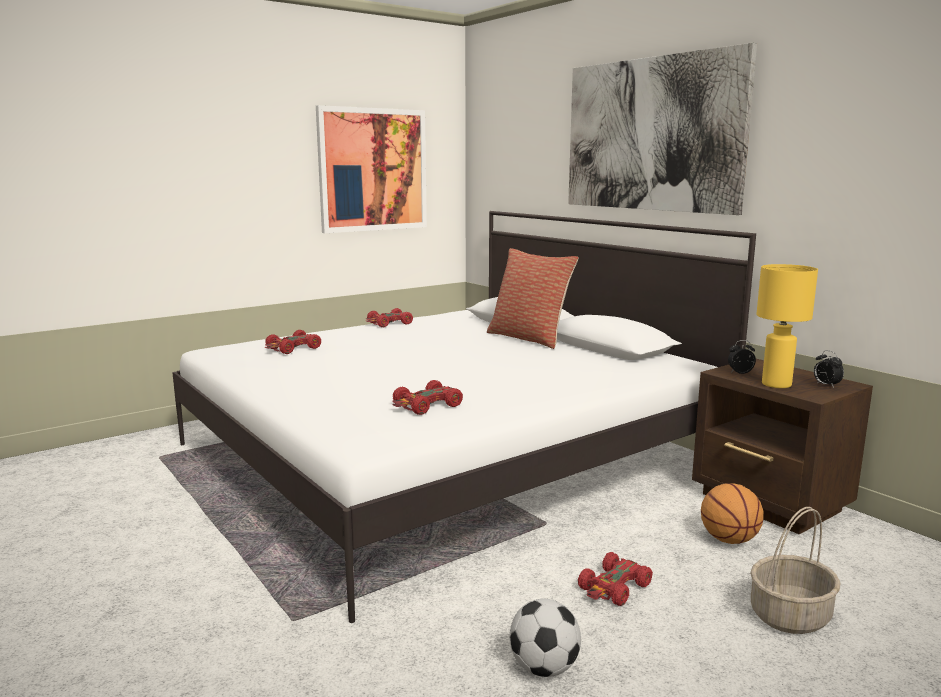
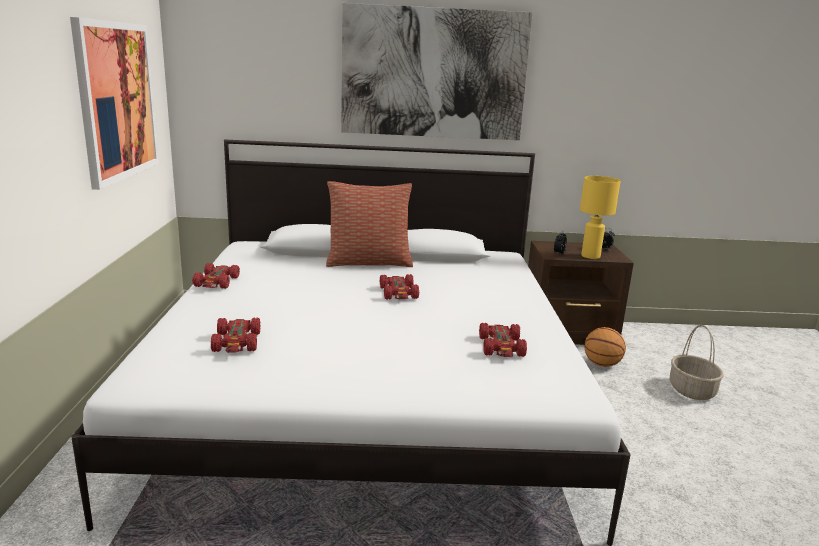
camera: 55 degrees left, 5 degrees up
football [510,599,581,677] -> none
red toy car [578,552,653,606] -> red toy car moved to [380,274,419,300]

